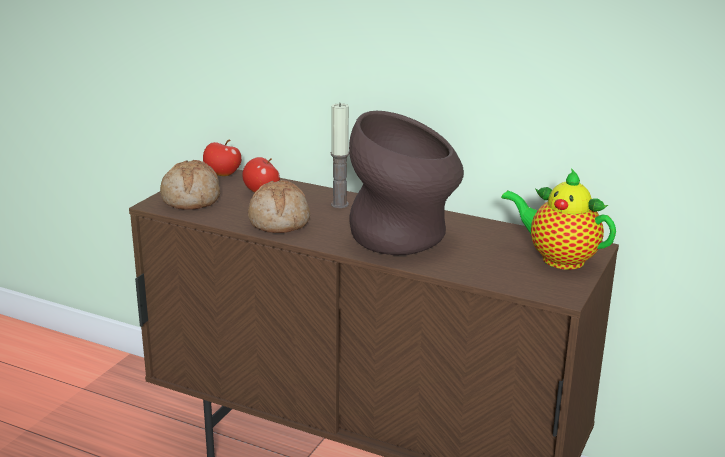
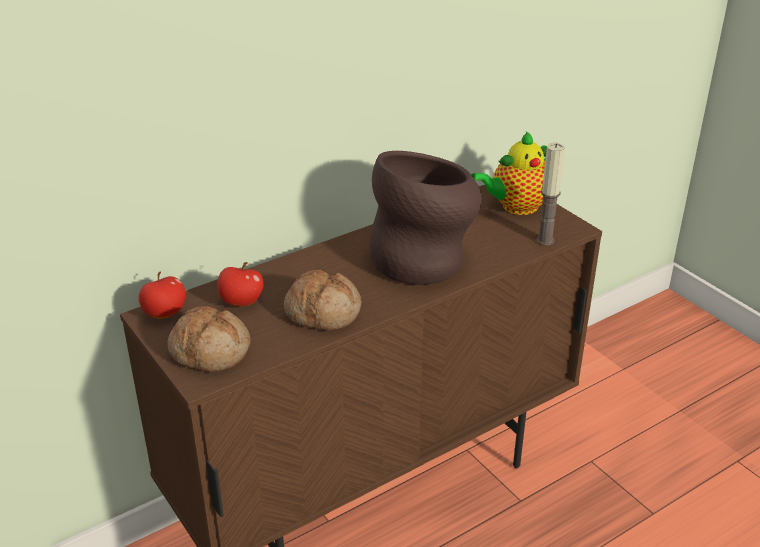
camera: 60 degrees left, 10 degrees up
candle [331,103,349,208] -> candle moved to [536,143,565,245]

